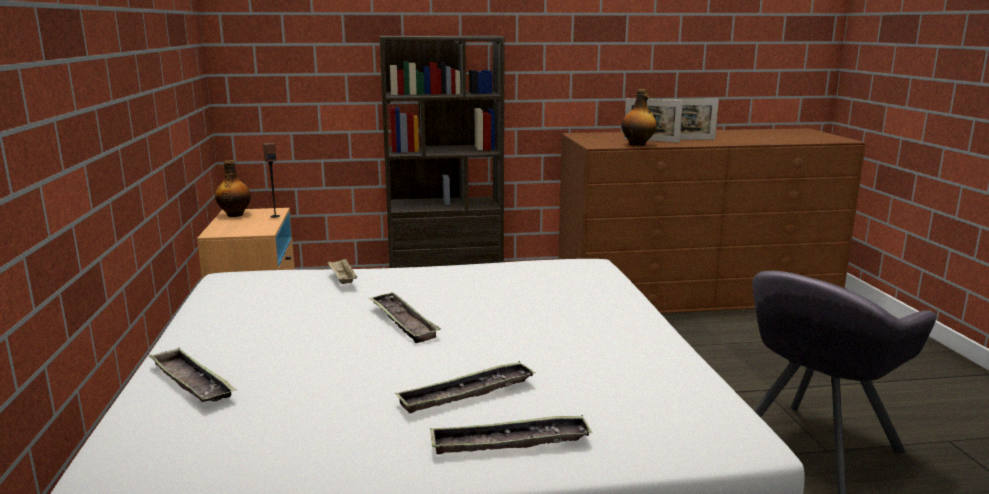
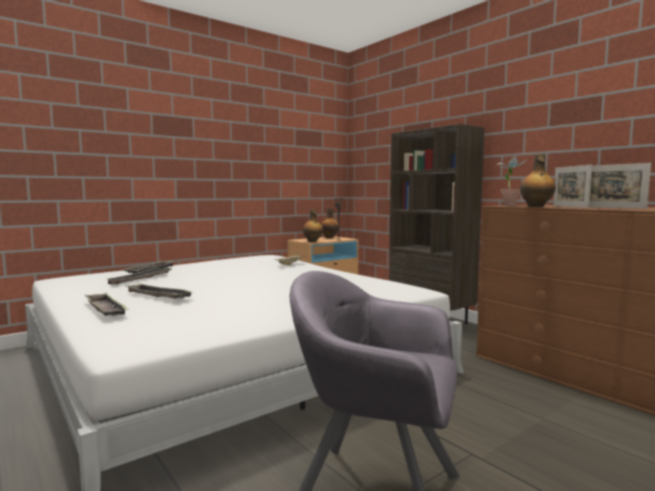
camera: 60 degrees right, 10 degrees down
tray [369,292,441,343] -> tray moved to [105,267,172,285]
none -> bottle [303,209,323,242]
none -> potted plant [496,156,528,206]

